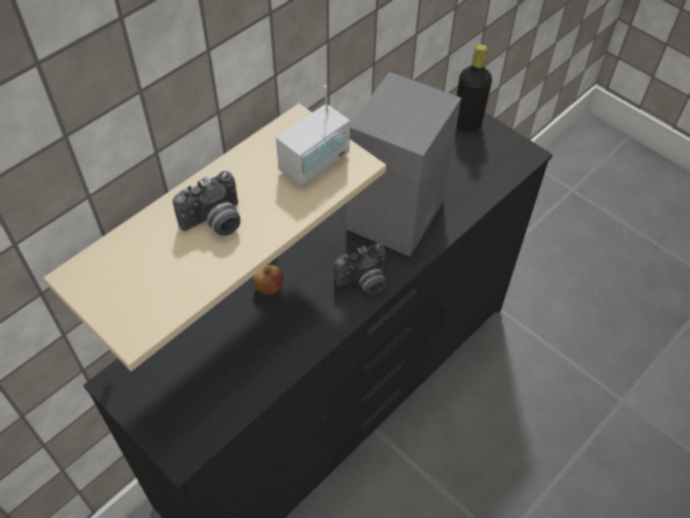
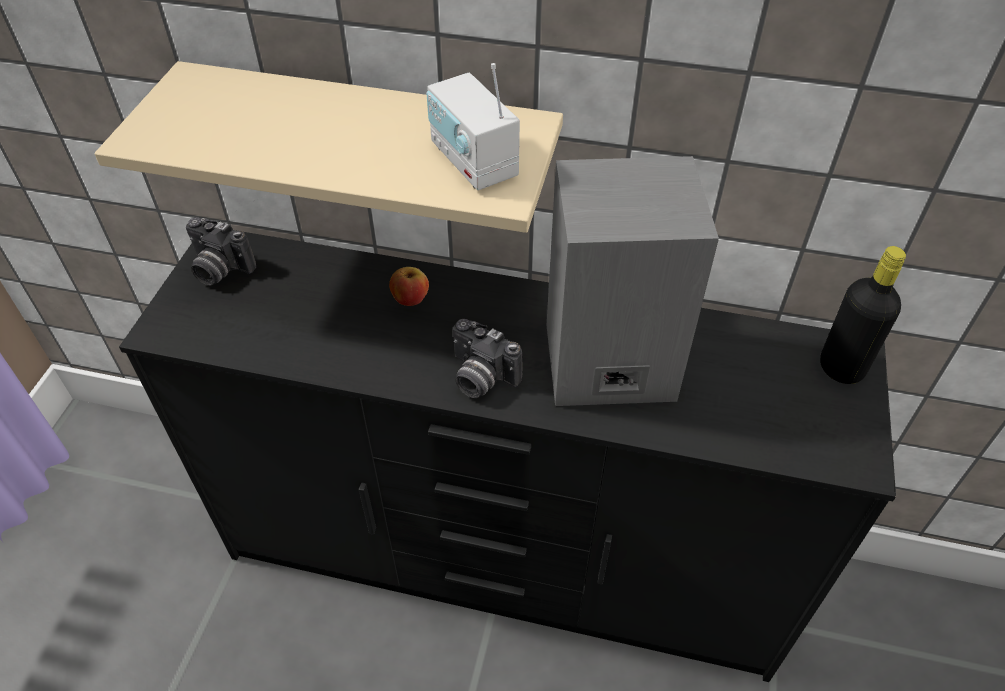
camera: 60 degrees right, 5 degrees down
camera [172,171,240,236] -> camera moved to [186,217,256,285]
radio [276,85,350,187] -> radio turned 45 degrees clockwise [427,63,520,190]

